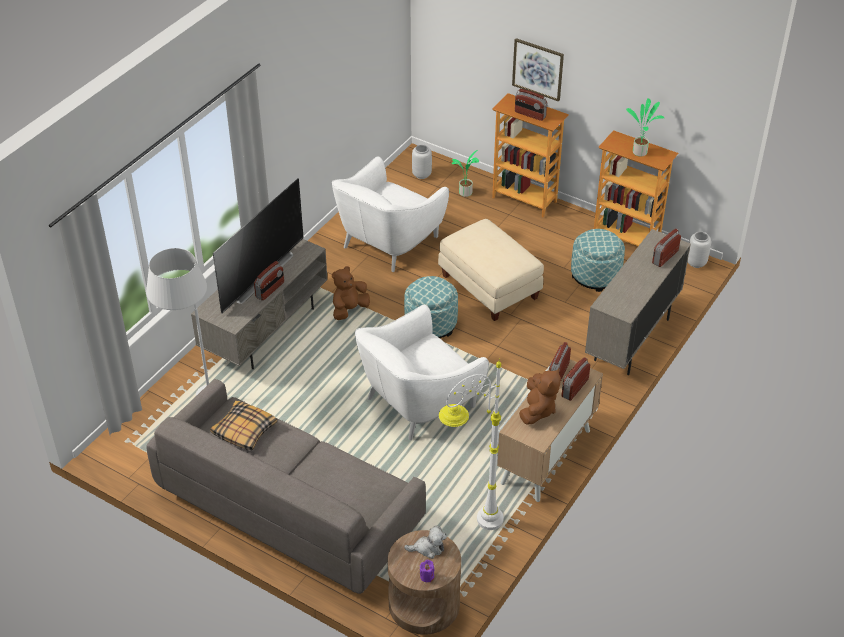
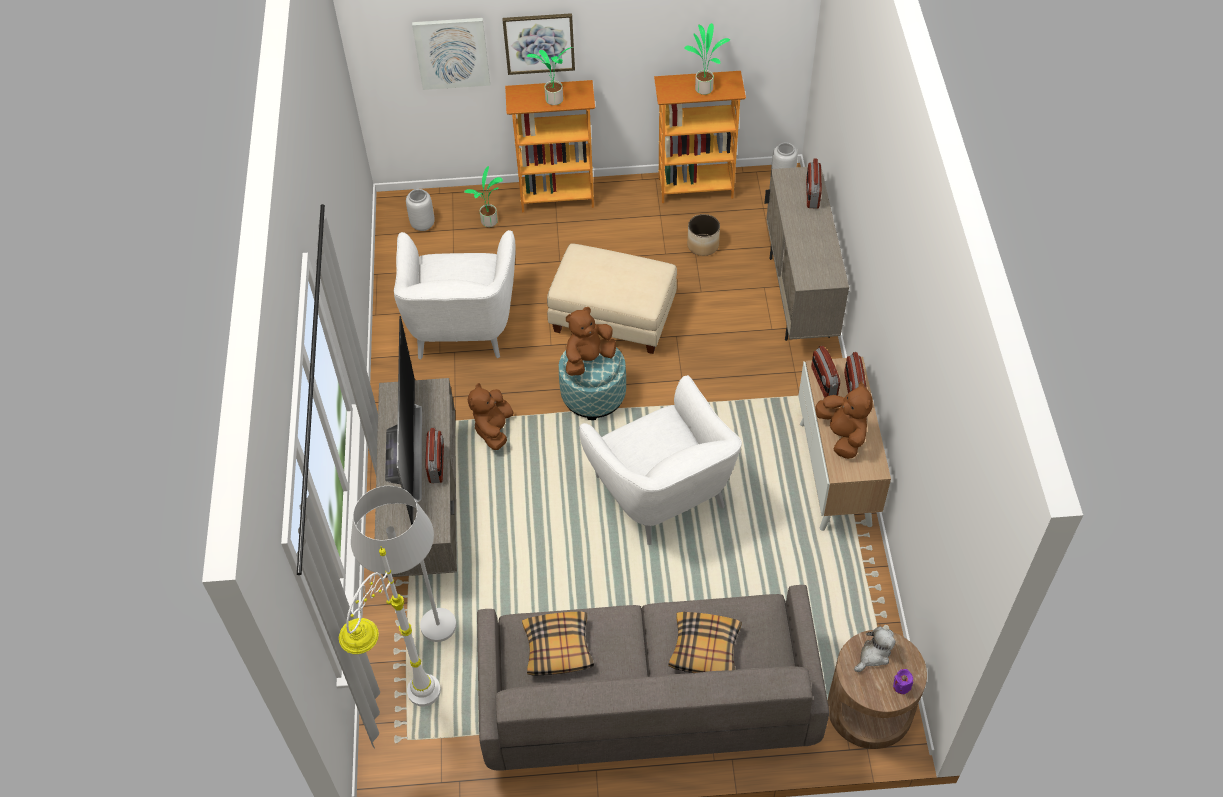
camera: 35 degrees left, 10 degrees up
white armchair [355,305,489,440] -> white armchair turned 45 degrees counterclockwise [579,375,742,545]
white floor lamp [439,358,504,530] -> white floor lamp moved to [339,546,441,706]
radio [515,89,547,121] -> potted plant [527,47,573,105]
ottoman [571,229,625,292] -> planter [687,214,720,256]
none -> picture [412,18,490,90]
none -> brown plush toy [566,307,616,376]
none -> pillow [668,612,742,673]

